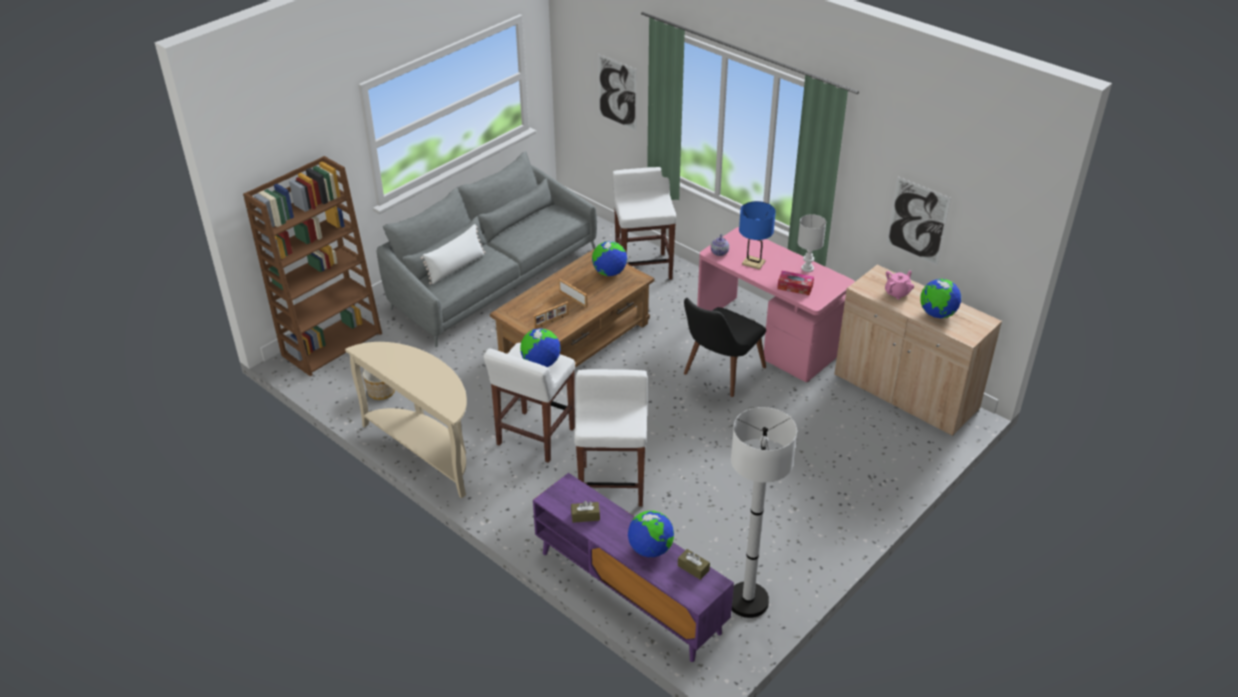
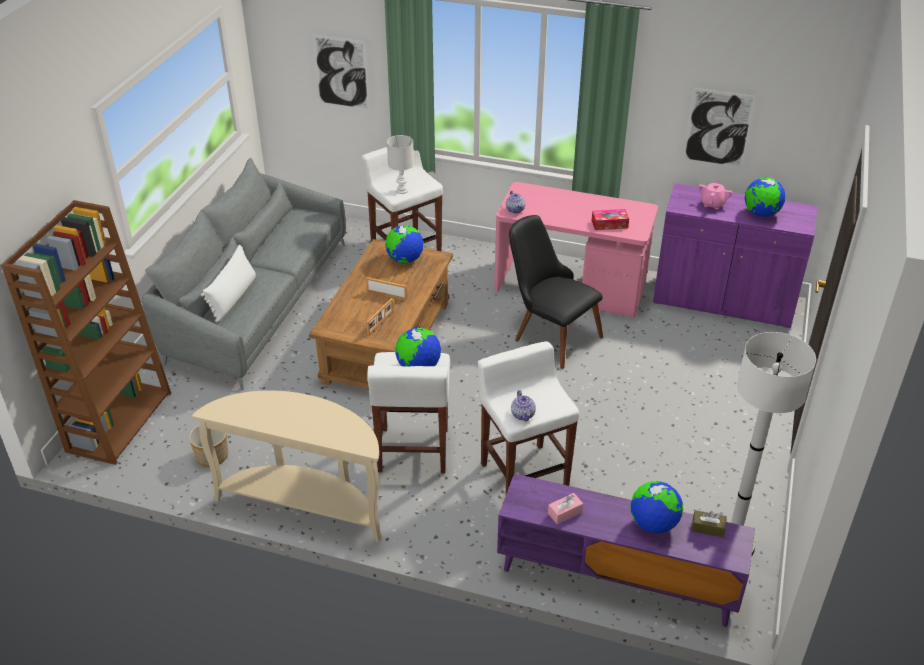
camera: 25 degrees left, 0 degrees up
brown tissue box [571,501,600,523] -> pink tissue box [548,493,583,524]
black chair [684,298,766,397] -> black chair turned 120 degrees clockwise [509,215,603,369]
blue table lamp [739,201,776,270] -> none
white table lamp [798,214,826,272] -> white table lamp moved to [387,135,414,194]
beige cabinet [834,265,1002,436] -> purple cabinet [653,183,817,328]
none -> teapot [511,390,536,421]

